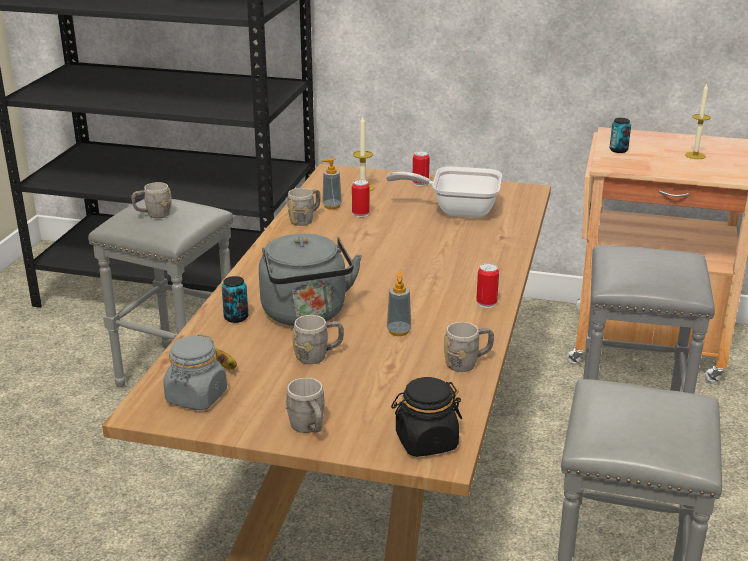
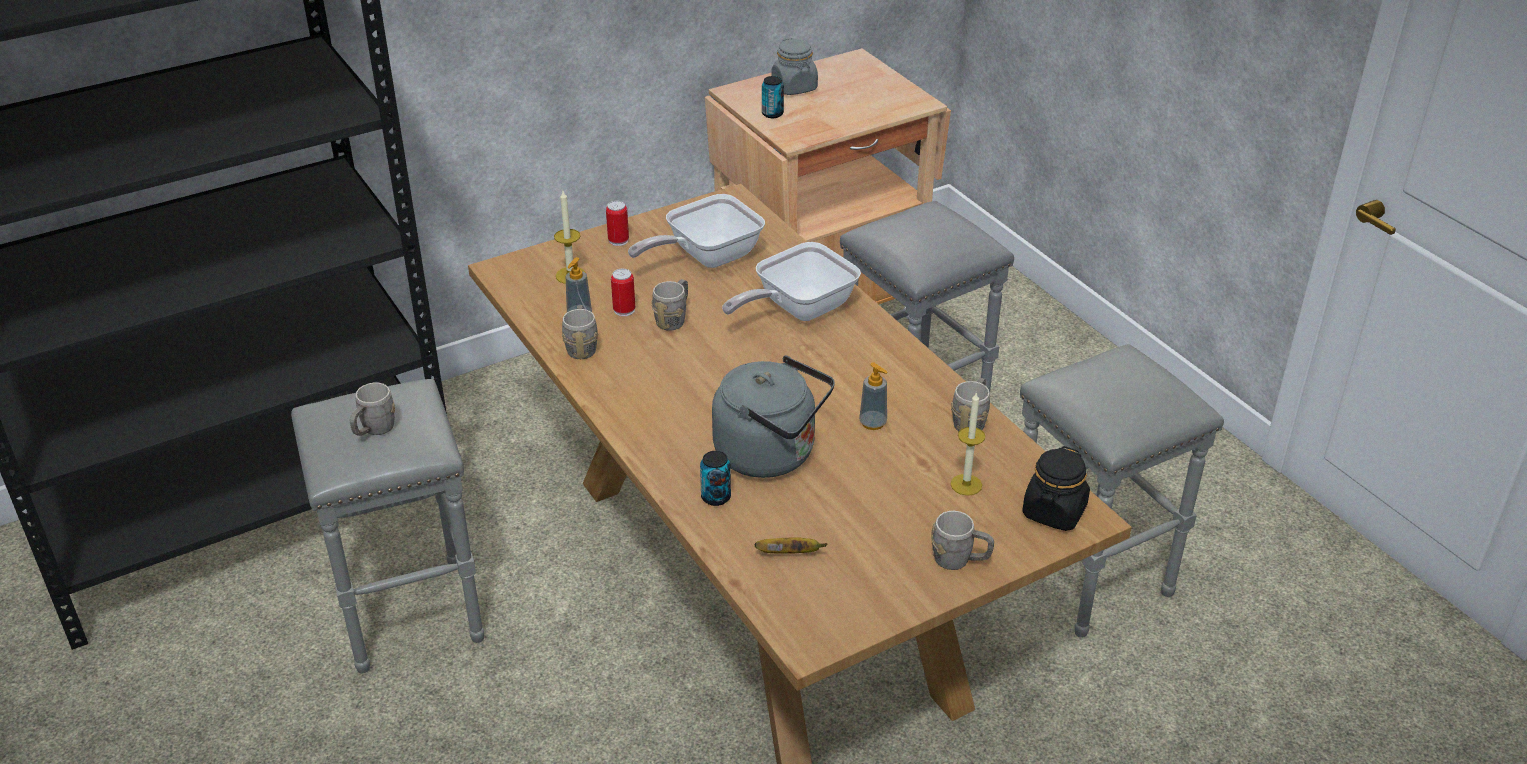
camera: 45 degrees left, 10 degrees up
grey jar [163,334,227,410] -> grey jar moved to [771,38,818,95]
grey mug [292,315,344,364] -> grey mug moved to [651,279,688,331]
can [476,263,499,308] -> none
candle [685,83,710,159] -> candle moved to [951,392,985,496]
none -> frying pan [722,242,861,321]

